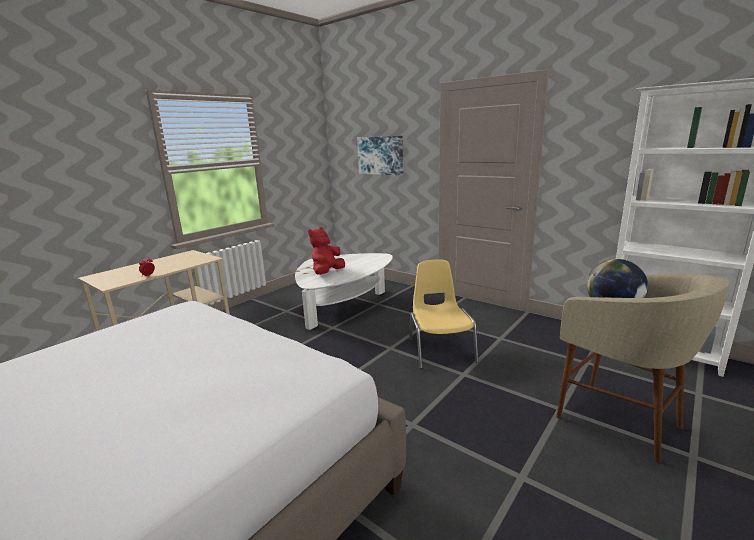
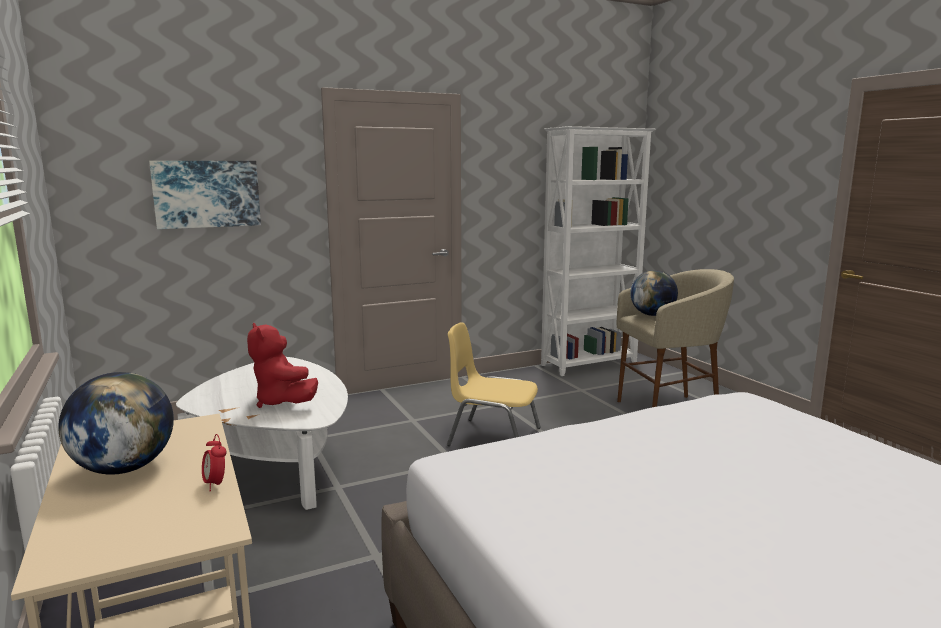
camera: 65 degrees left, 5 degrees down
none -> globe [58,372,174,475]

